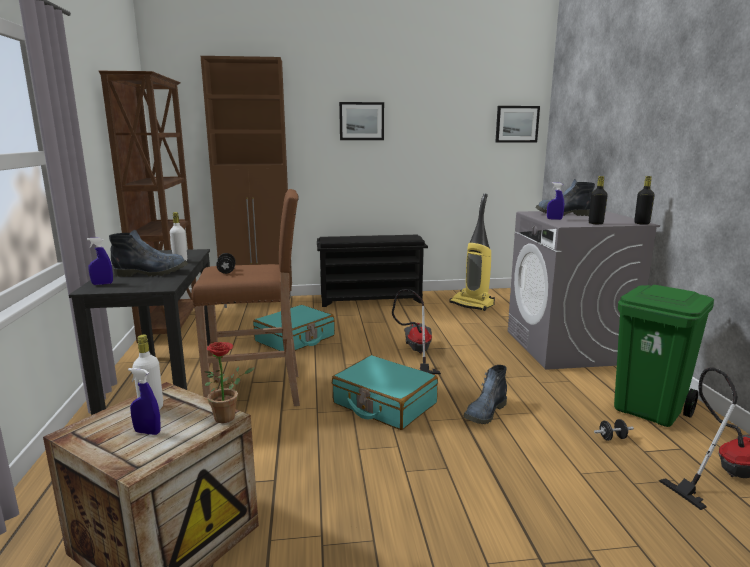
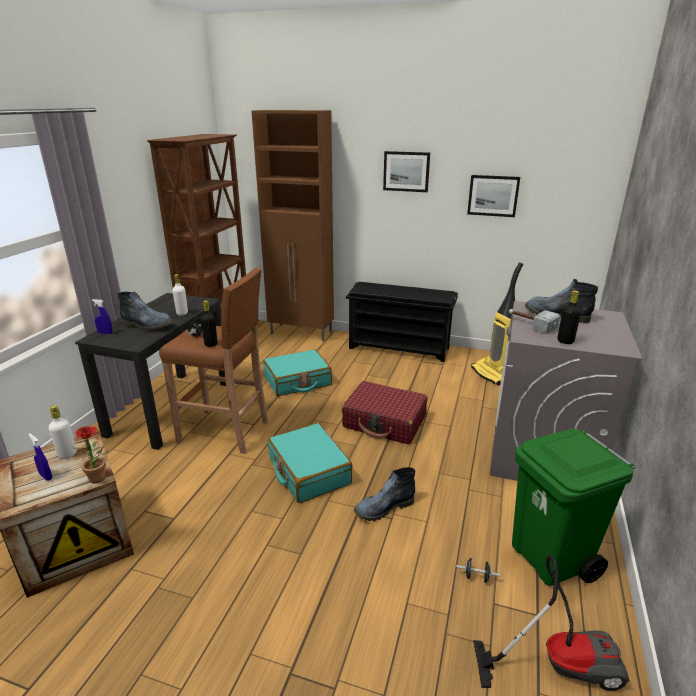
camera: 25 degrees right, 10 degrees up
vacuum cleaner [392,289,441,374] -> red suitcase [342,381,427,444]
picture [495,106,540,143] -> picture moved to [467,175,520,217]
blue spray bottle [547,182,564,220] -> hammer [509,309,560,333]
black bottle [634,176,655,225] -> black bottle moved to [201,300,218,347]

